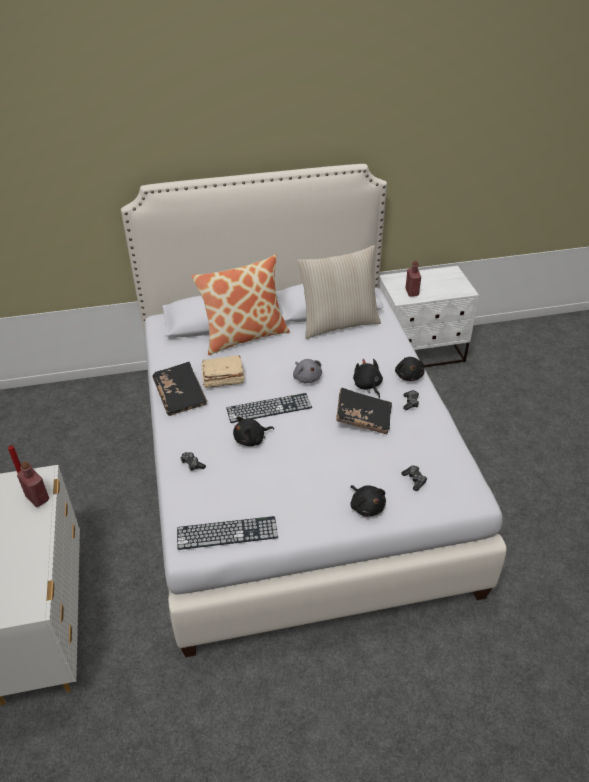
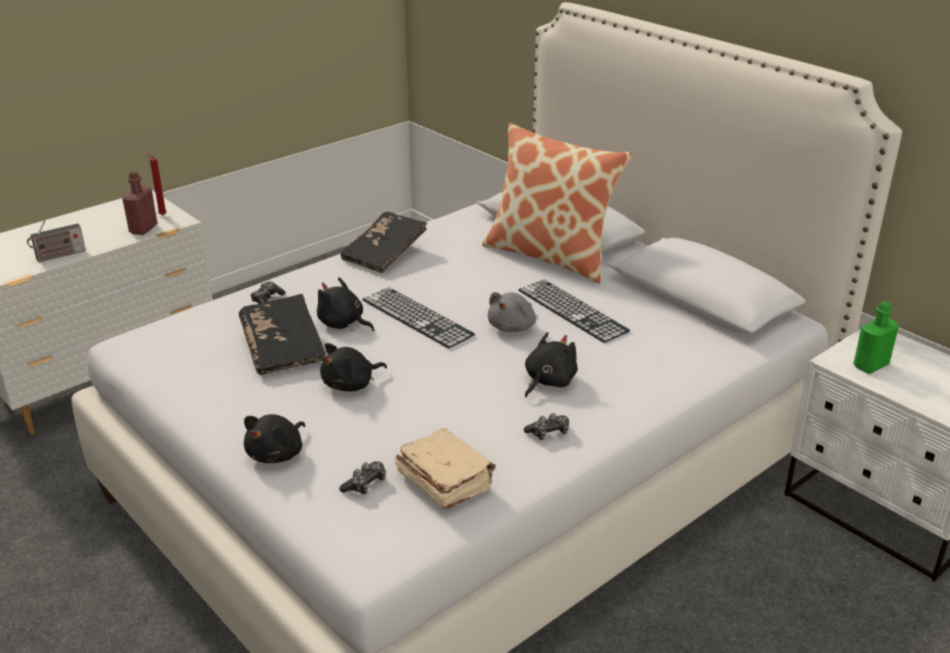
camera: 60 degrees right, 10 degrees down
keyboard [177,516,278,550] -> keyboard moved to [518,280,630,343]
beige book [202,355,244,388] -> beige book moved to [395,428,496,509]
beige pillow [297,245,381,339] -> none
black book [336,388,392,434] -> black book moved to [239,294,327,376]
black plush toy [395,357,424,381] -> black plush toy moved to [320,343,387,391]
red bottle [406,261,421,297] -> green bottle [853,301,899,374]
none -> radio [27,218,86,262]

